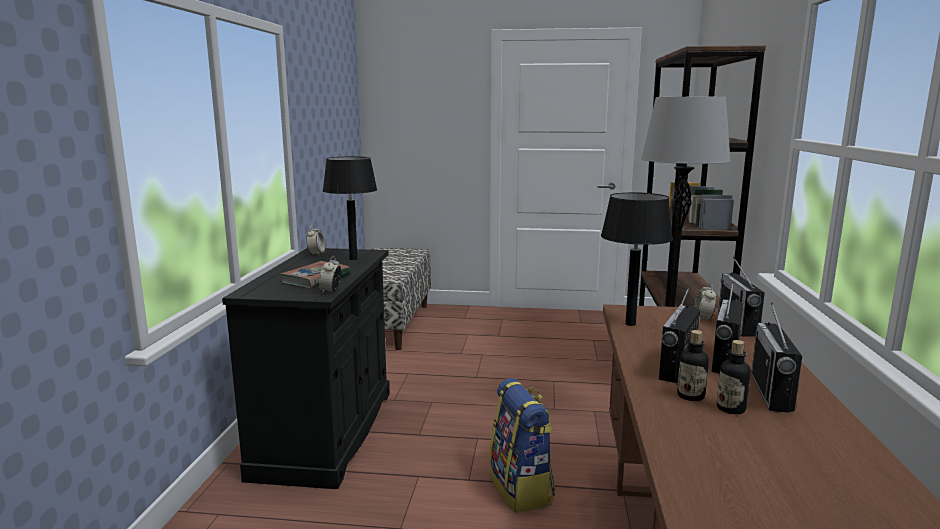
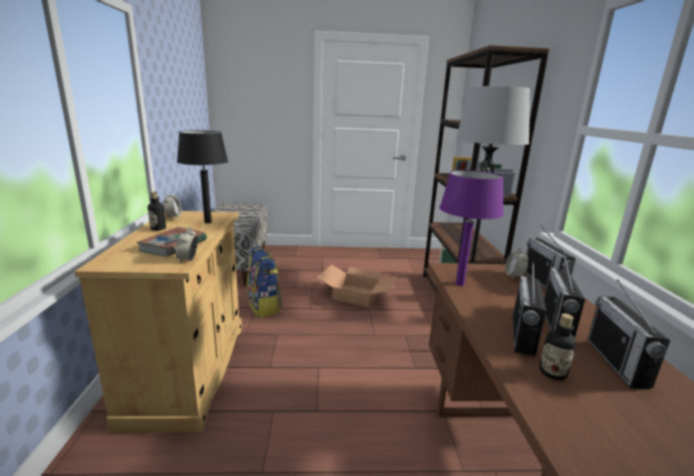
camera: 10 degrees left, 5 degrees up
black cabinet [222,248,390,489] -> beige cabinet [75,211,242,433]
backpack [489,378,555,513] -> backpack moved to [246,247,282,318]
black table lamp [601,192,673,326] -> purple table lamp [439,170,504,286]
bottle [717,340,751,414] -> bottle moved to [148,192,166,231]
none -> cardboard box [317,264,396,307]

